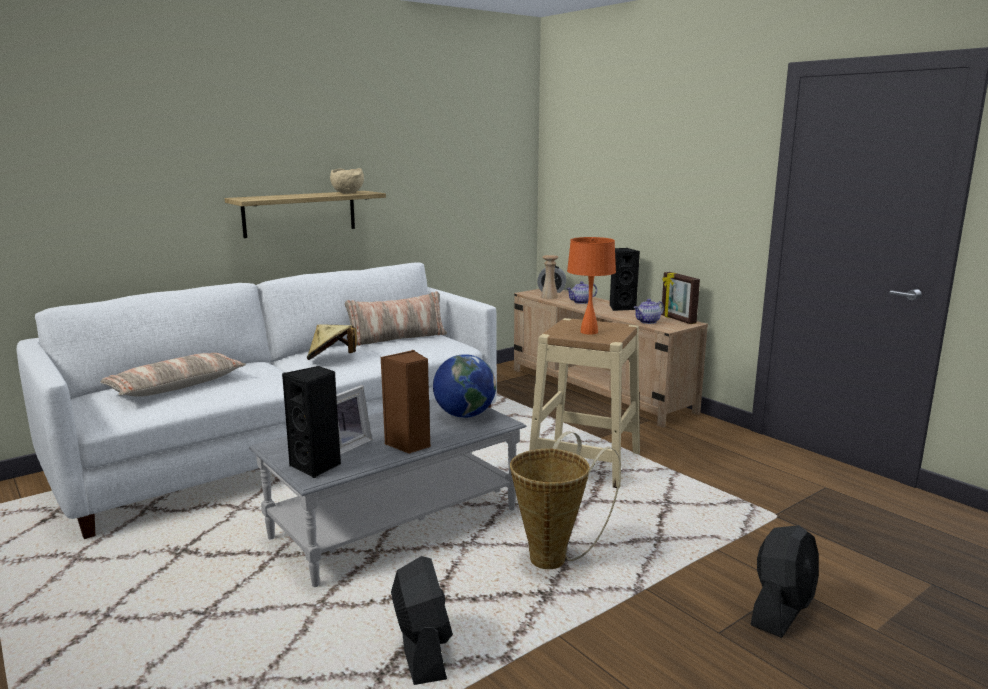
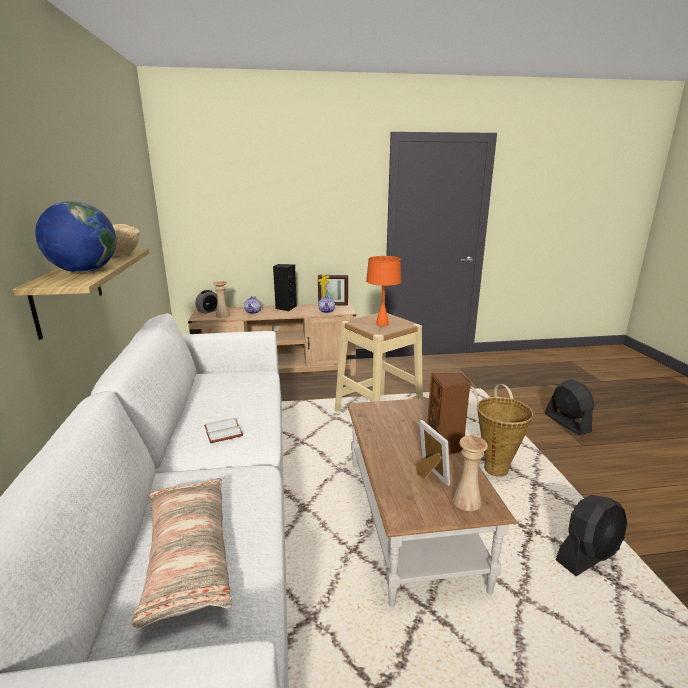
camera: 60 degrees left, 5 degrees up
grey coffee table [249,398,527,587] -> brown coffee table [347,398,517,607]
black speaker [282,366,341,478] -> beige vase [452,436,488,511]
beige hat [307,324,357,360] -> white book [204,418,243,443]
pillow [345,291,447,346] -> none
black fan [391,556,453,685] -> black fan turned 135 degrees clockwise [556,495,627,576]
globe [433,354,496,418] -> globe moved to [35,201,116,273]

